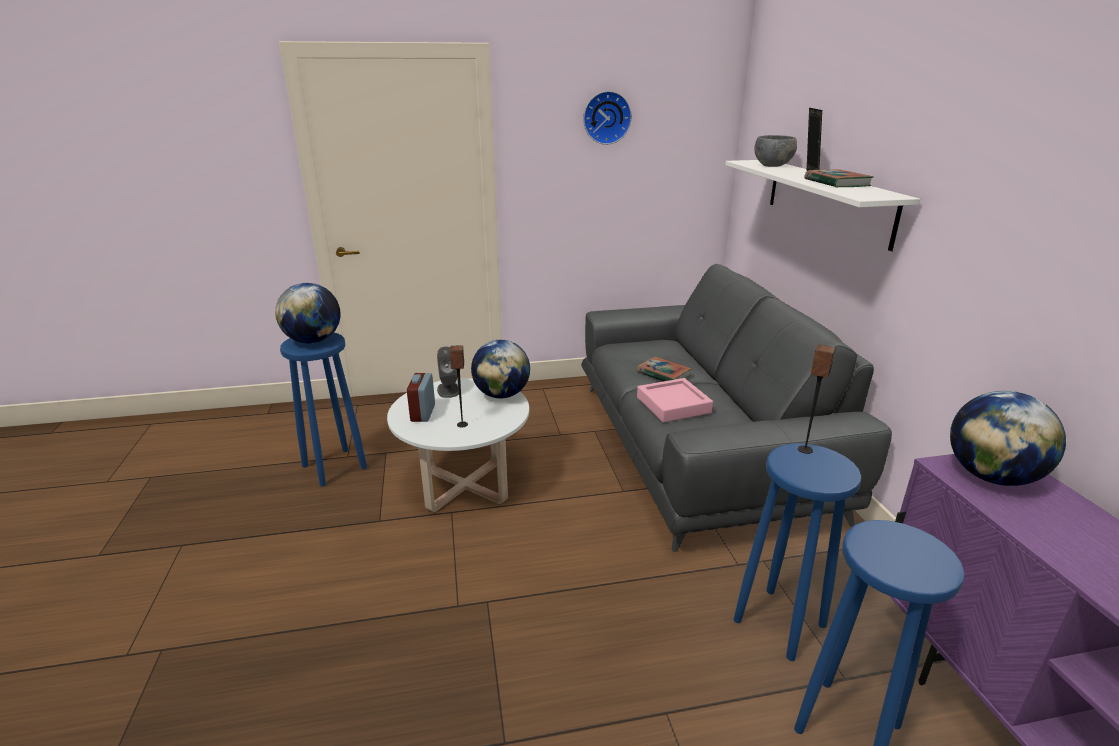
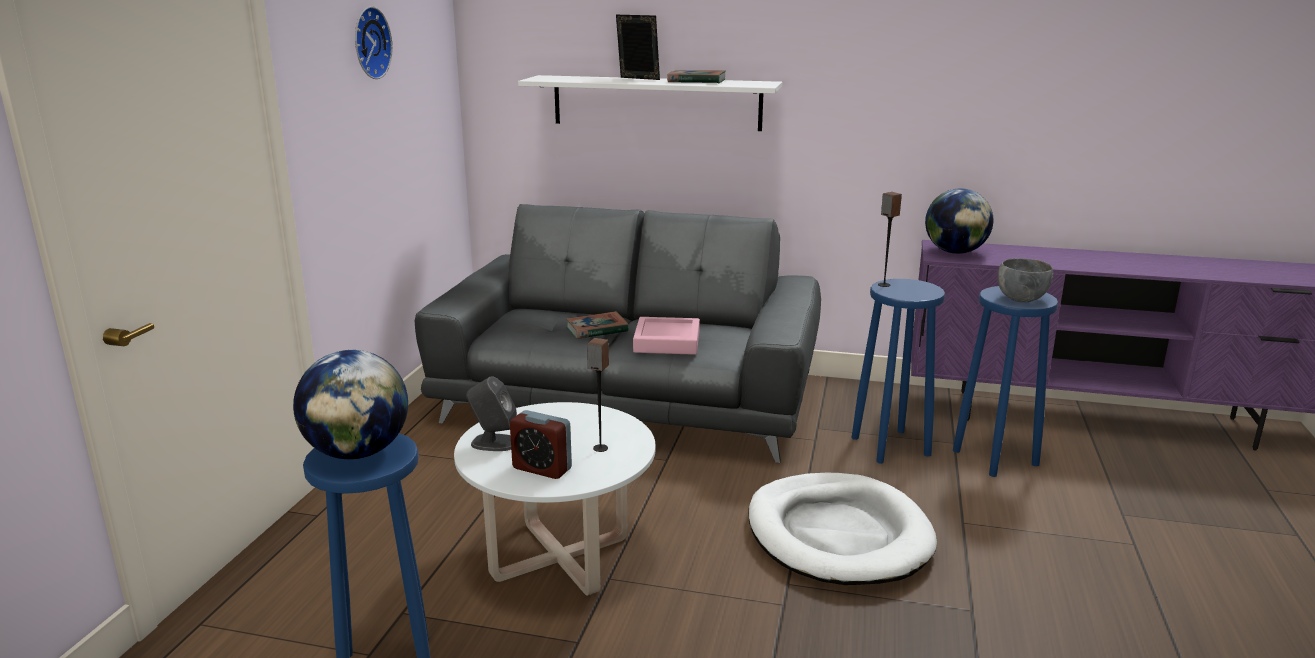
camera: 65 degrees left, 5 degrees down
globe [471,340,530,398] -> none
grey bowl [754,135,797,167] -> grey bowl moved to [997,258,1053,302]
none -> white dog bed [749,473,937,585]

